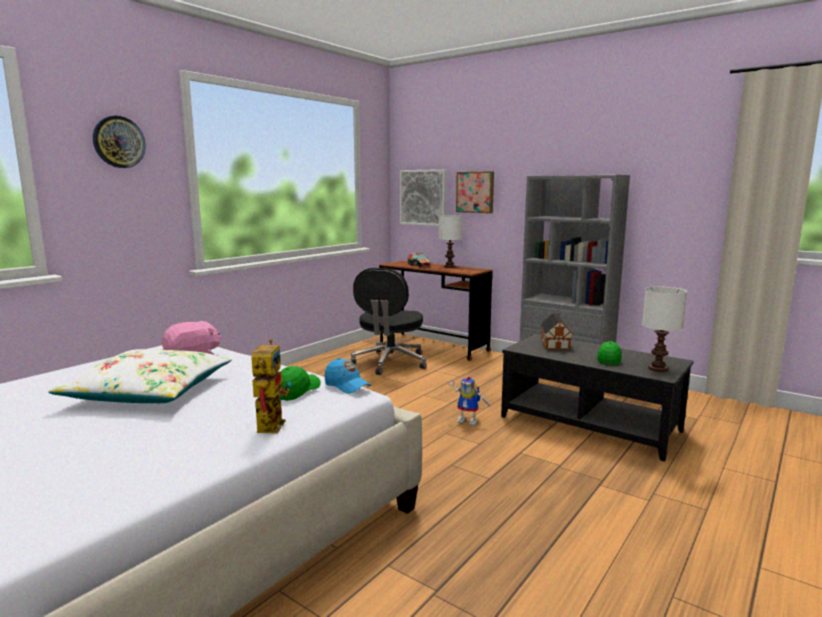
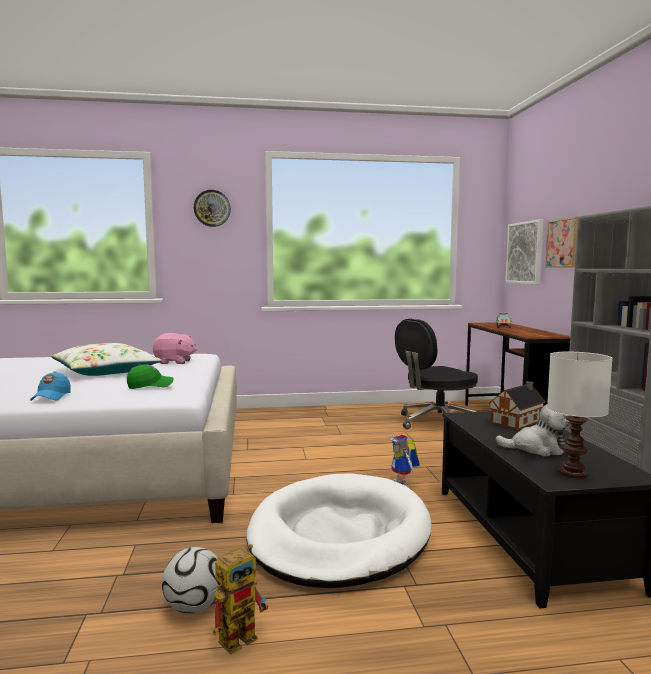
camera: 45 degrees right, 5 degrees down
toy robot [251,339,291,433] -> toy robot moved to [213,544,268,655]
blue cap [324,358,371,394] -> blue cap moved to [30,371,71,401]
white table lamp [439,215,462,268] -> none
green cap [597,341,622,365] -> plush toy [495,404,571,456]
none -> football [162,547,221,614]
none -> white dog bed [246,474,432,588]

